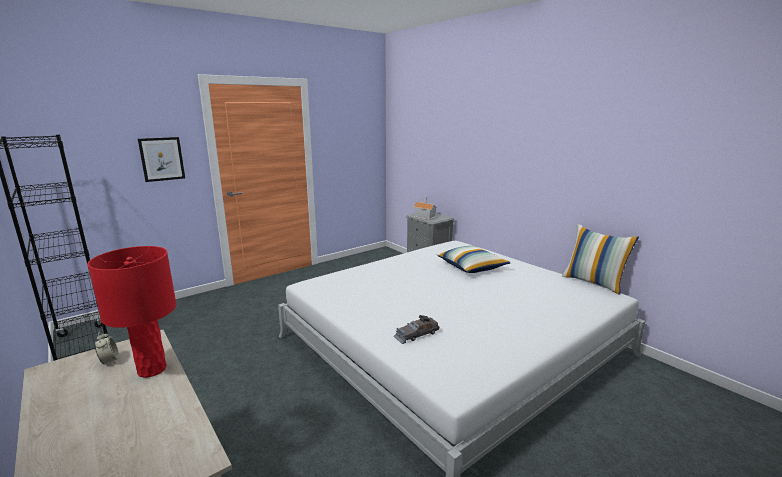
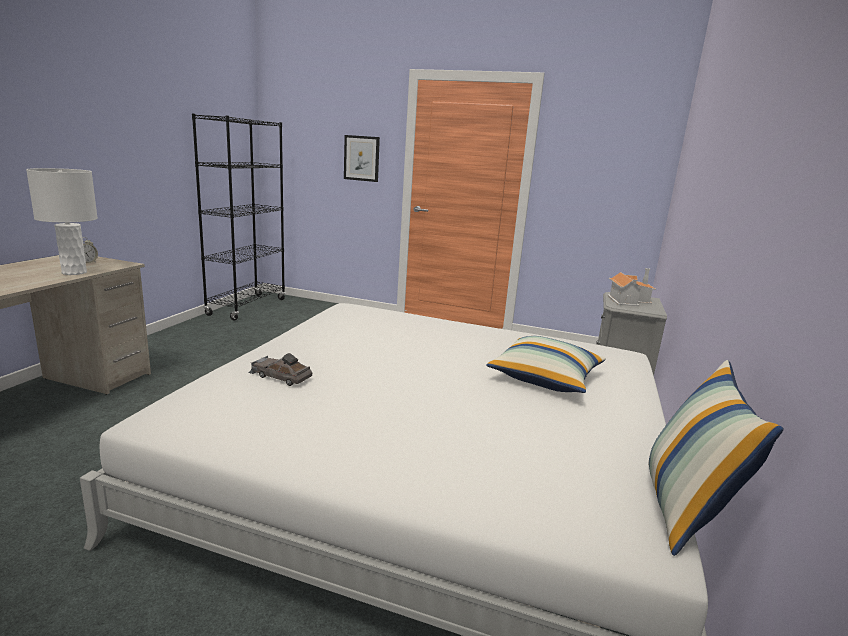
camera: 55 degrees right, 0 degrees up
red table lamp [88,246,176,378] -> white table lamp [26,168,98,275]

